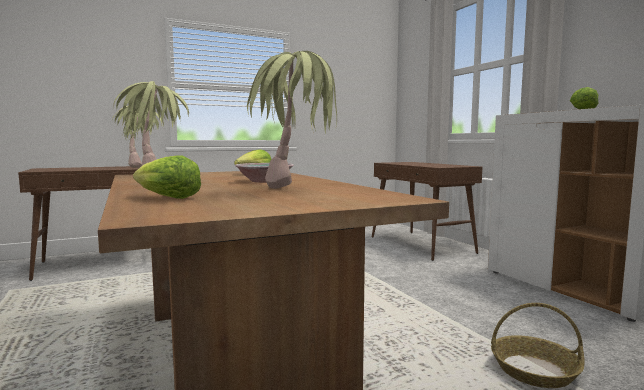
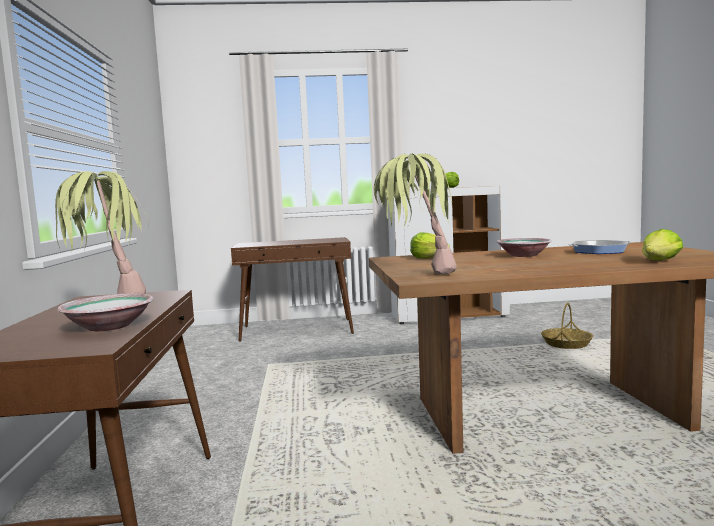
camera: 70 degrees left, 0 degrees up
potted plant [247,51,337,189] -> frying pan [568,240,631,254]
none -> bowl [57,294,154,331]

